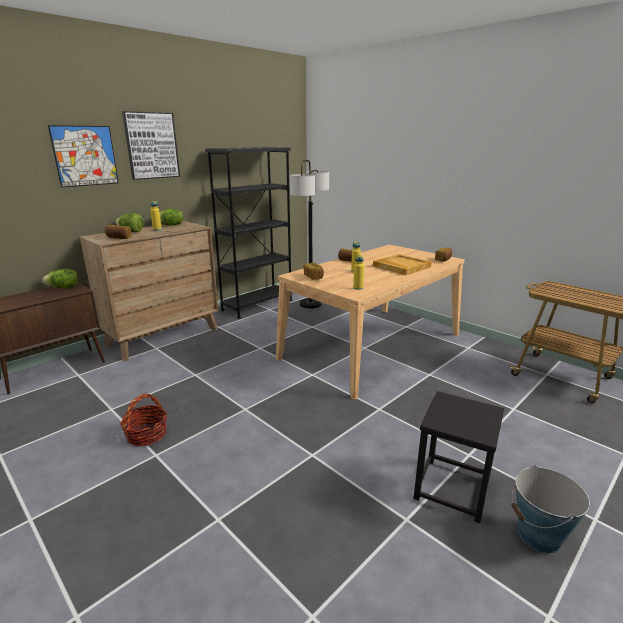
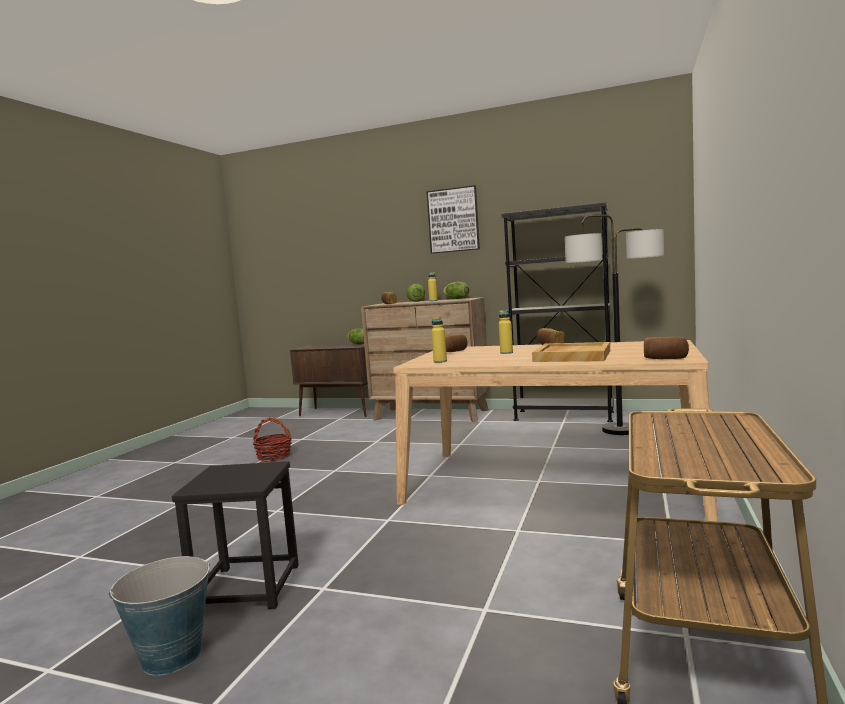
camera: 65 degrees right, 15 degrees down
picture [48,125,119,188] -> none

